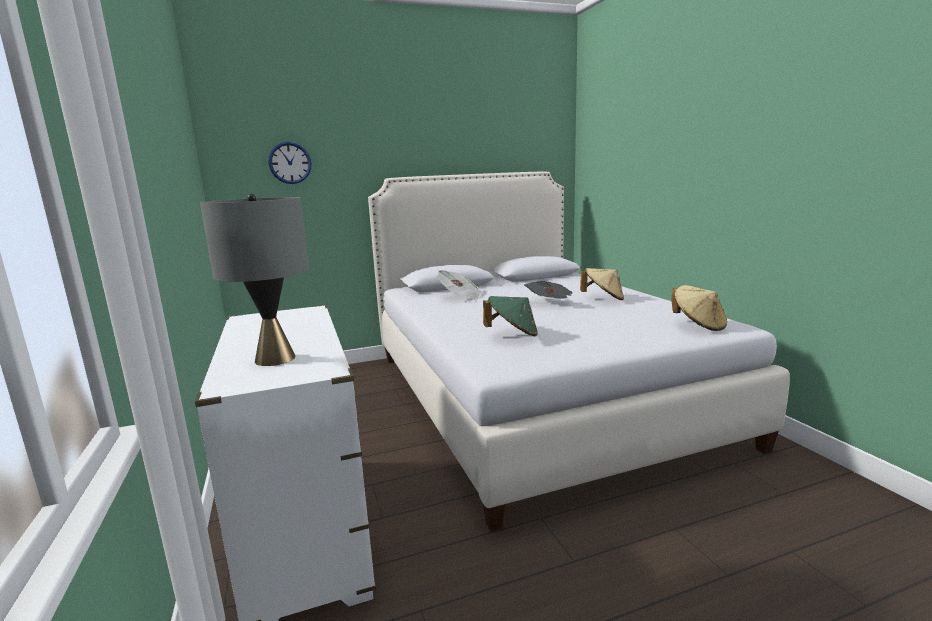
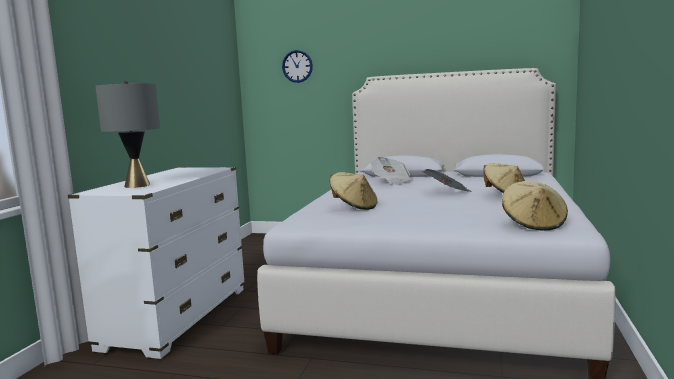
camera: 35 degrees right, 5 degrees down
green hat [483,296,538,336] -> beige hat [330,172,377,210]

